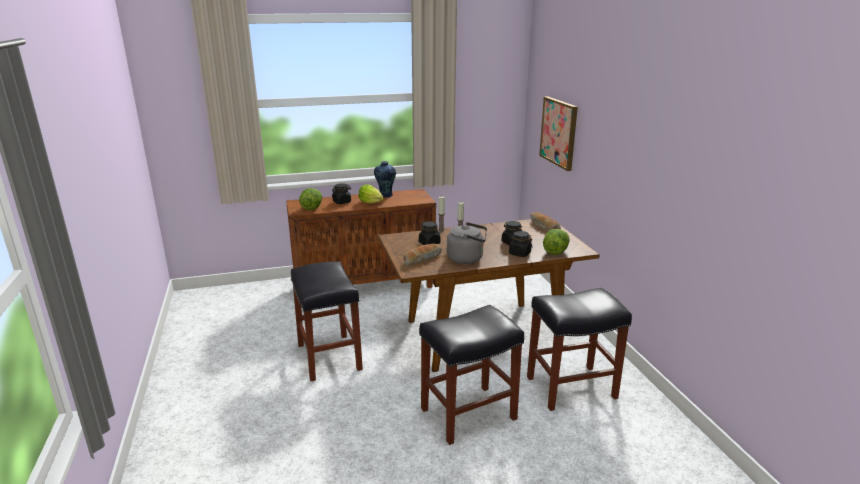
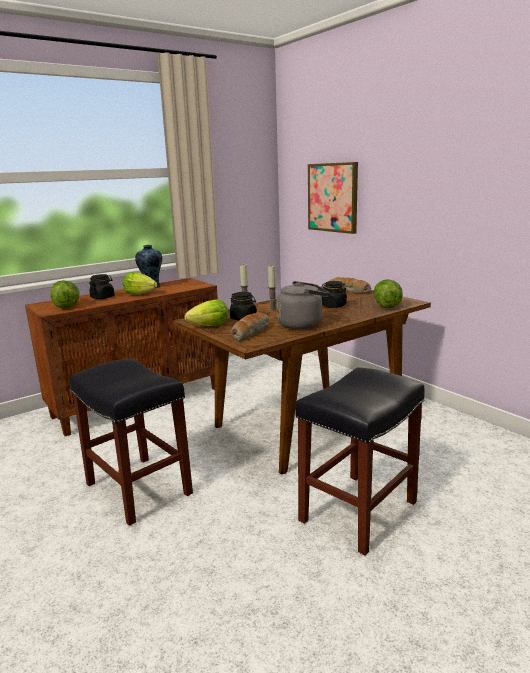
camera: 20 degrees left, 5 degrees down
black jar [509,231,533,257] -> none
black stool [527,288,632,411] -> none
none -> lettuce [185,299,228,326]

